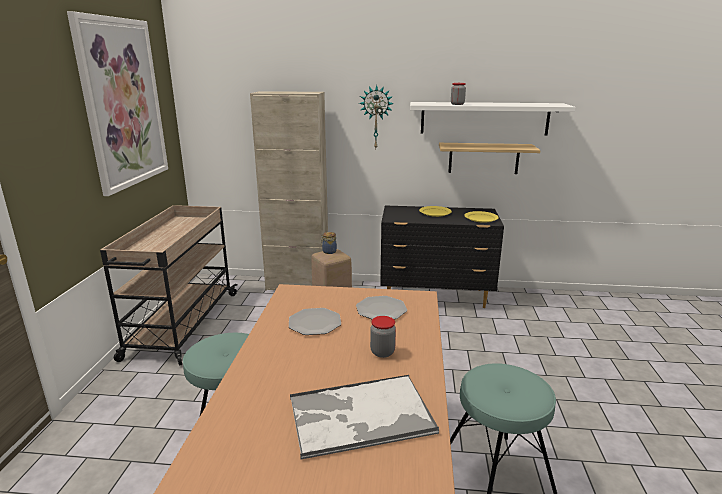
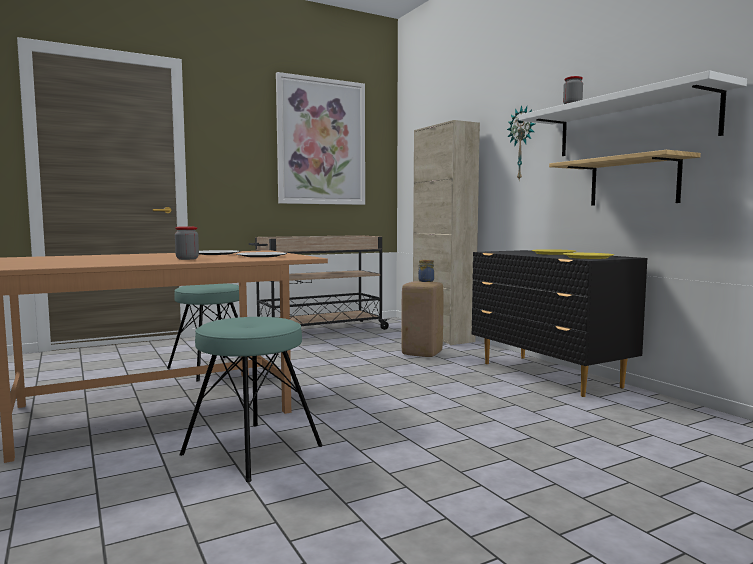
camera: 55 degrees right, 15 degrees down
tray [290,375,439,459] -> none

